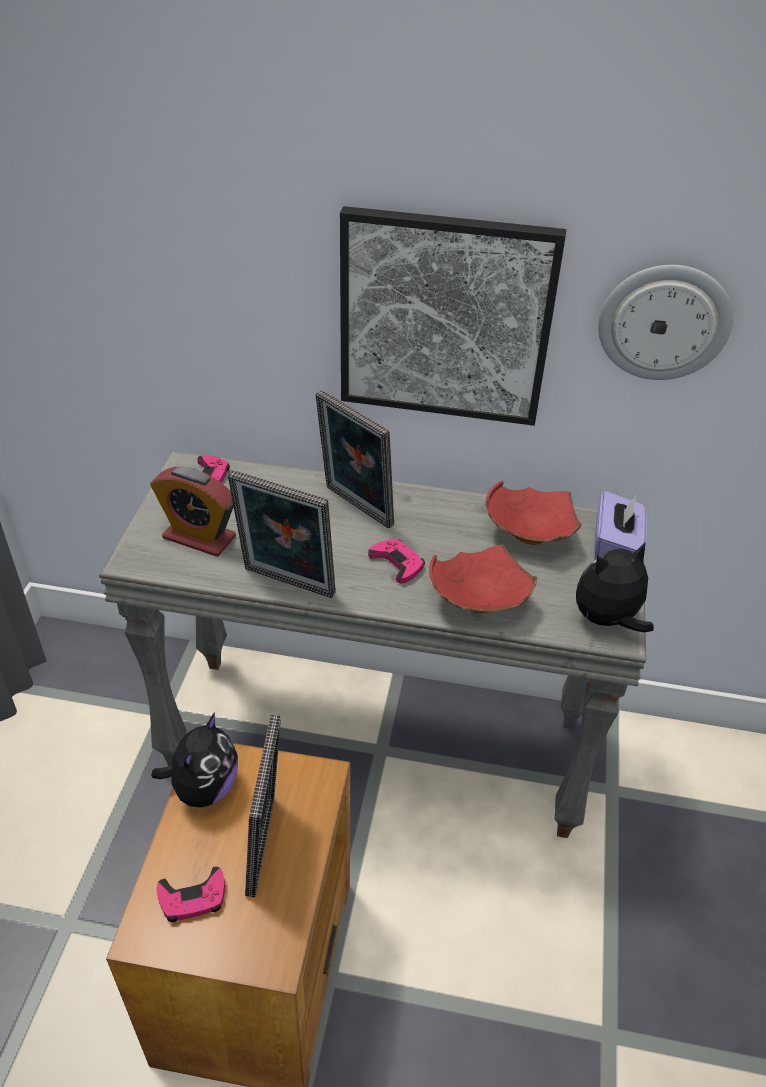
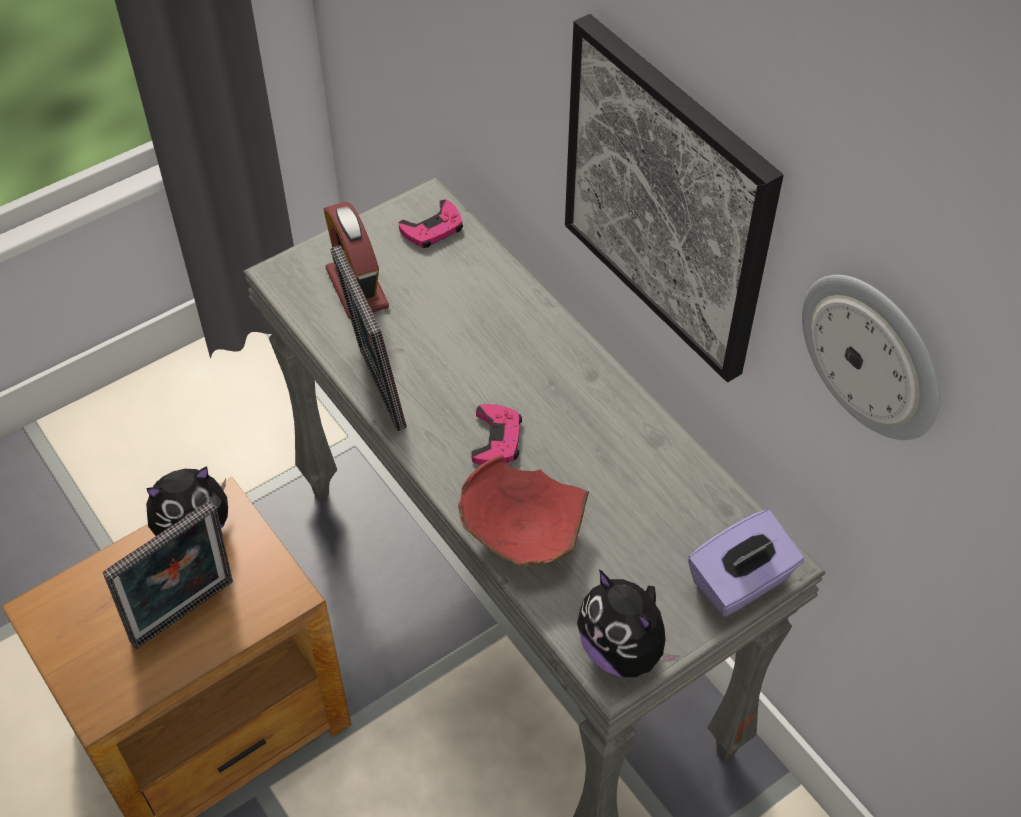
camera: 45 degrees right, 10 degrees up
pink game controller [157,867,225,922] -> none
picture frame [315,390,394,529] -> none
red bowl [485,481,582,545] -> none
plush toy [576,541,654,632] -> plush toy turned 150 degrees counterclockwise [577,569,681,677]

